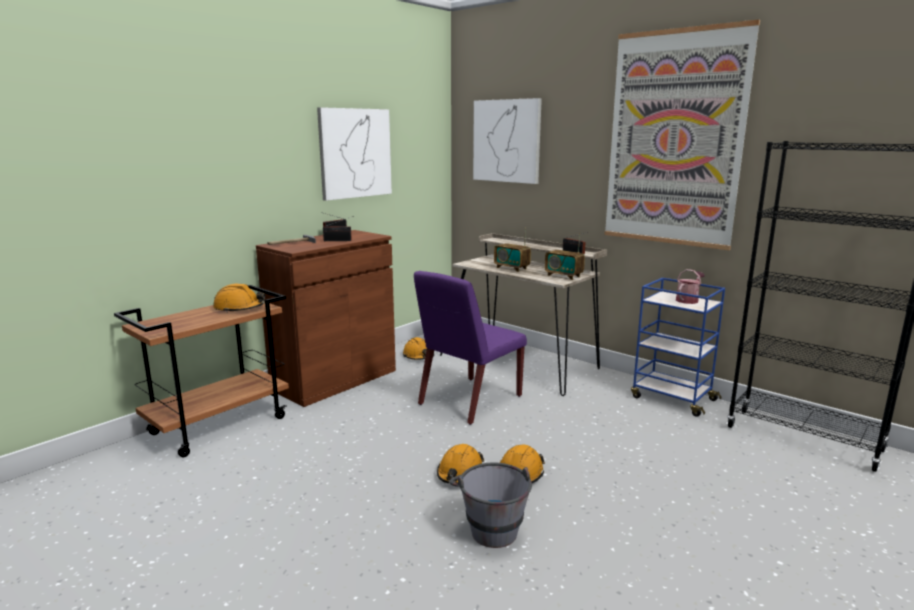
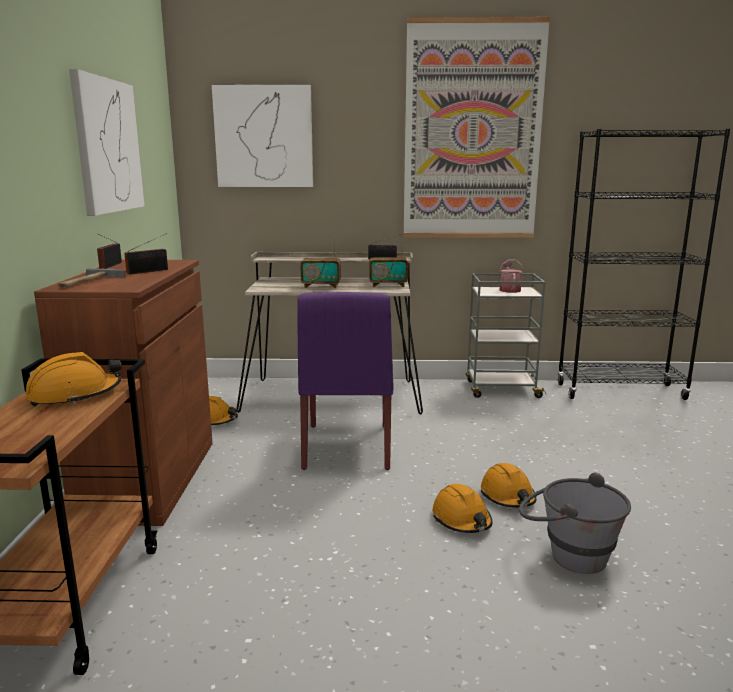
camera: 40 degrees left, 0 degrees up
blue cart [631,278,725,417] -> grey cart [465,273,546,398]

